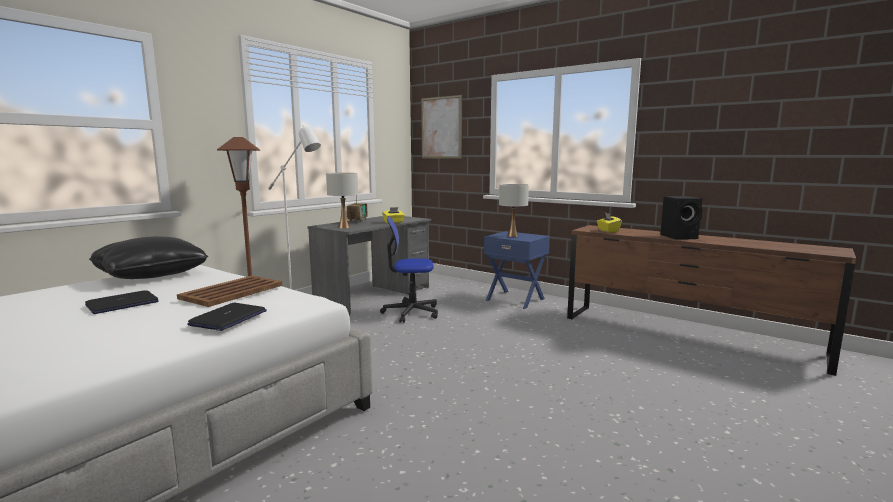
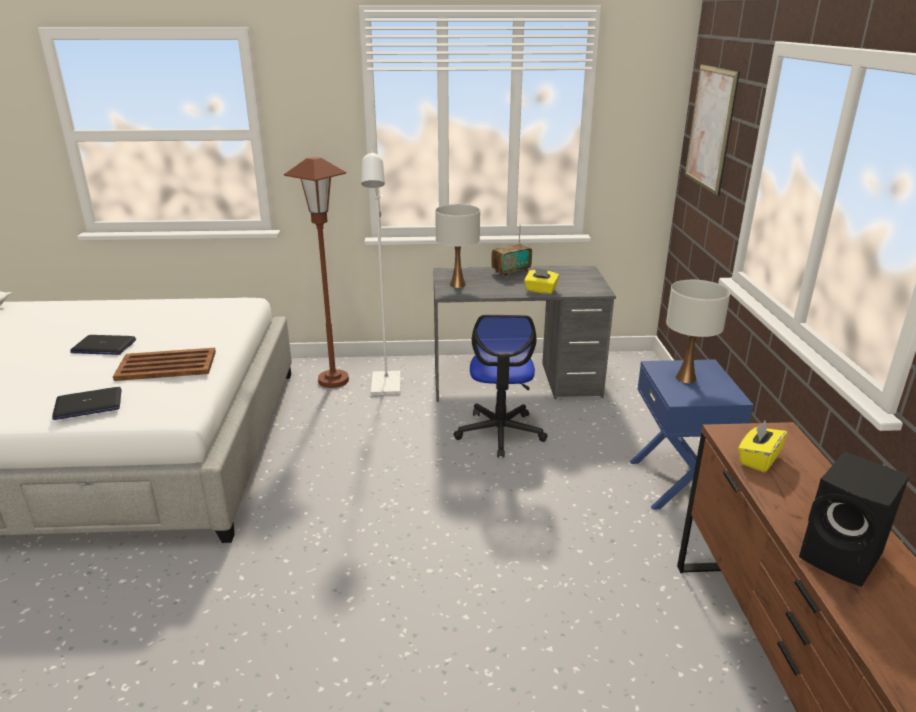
camera: 50 degrees right, 15 degrees up
black pillow [89,236,208,279] -> none
office chair [380,216,438,323] -> office chair turned 135 degrees counterclockwise [454,315,548,458]

